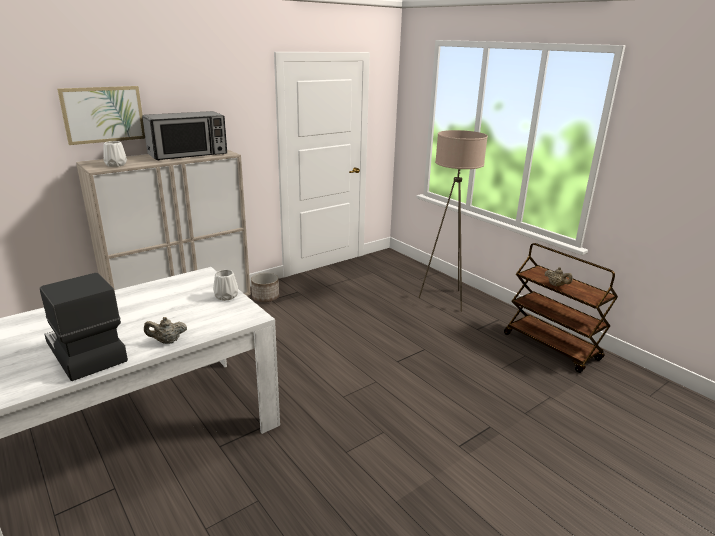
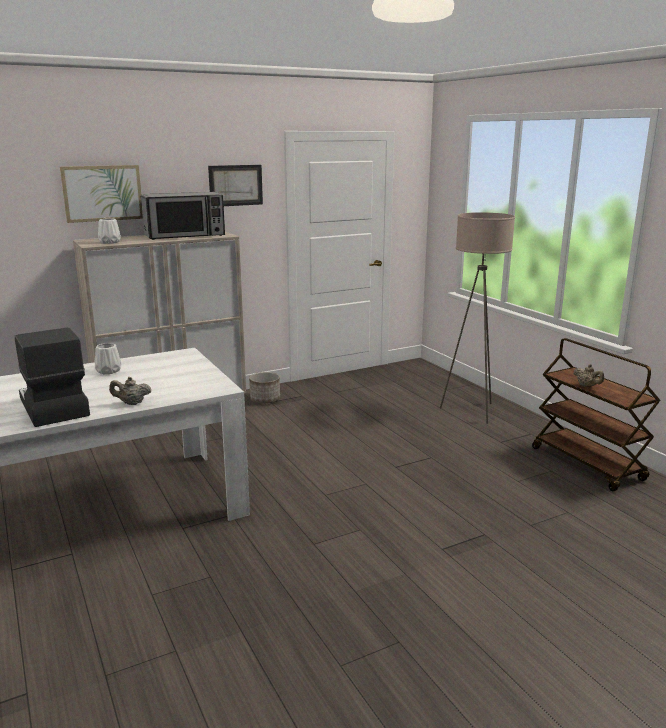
camera: 10 degrees right, 5 degrees down
white vase [213,270,238,301] -> white vase moved to [95,343,121,374]
none -> picture [208,165,263,206]

